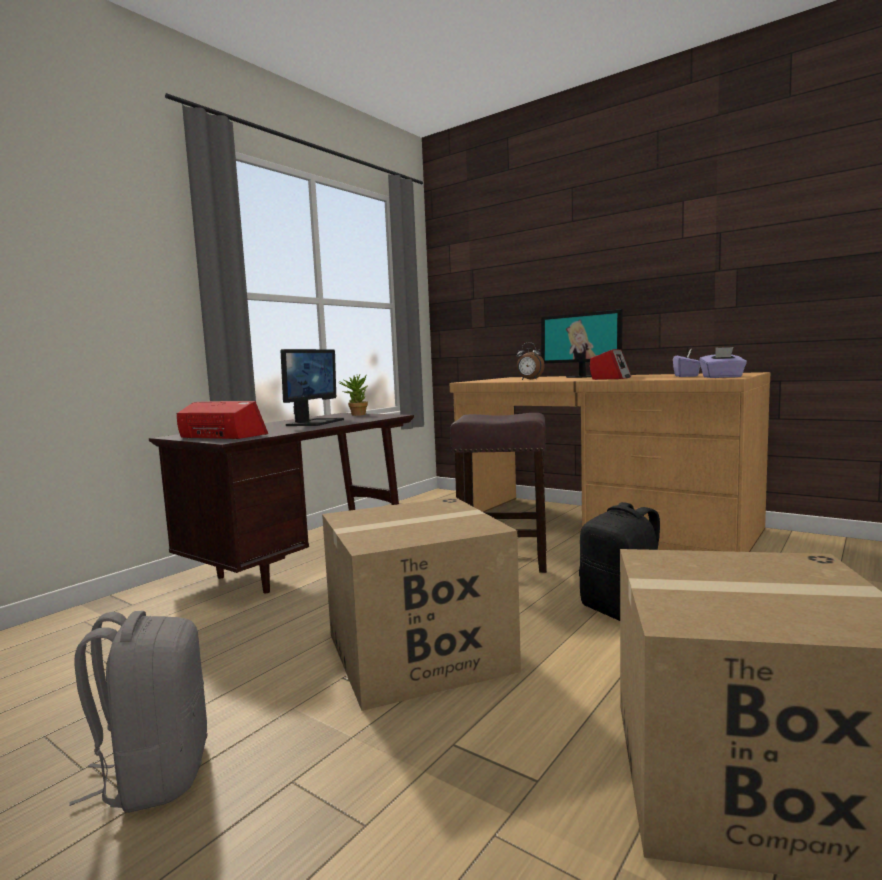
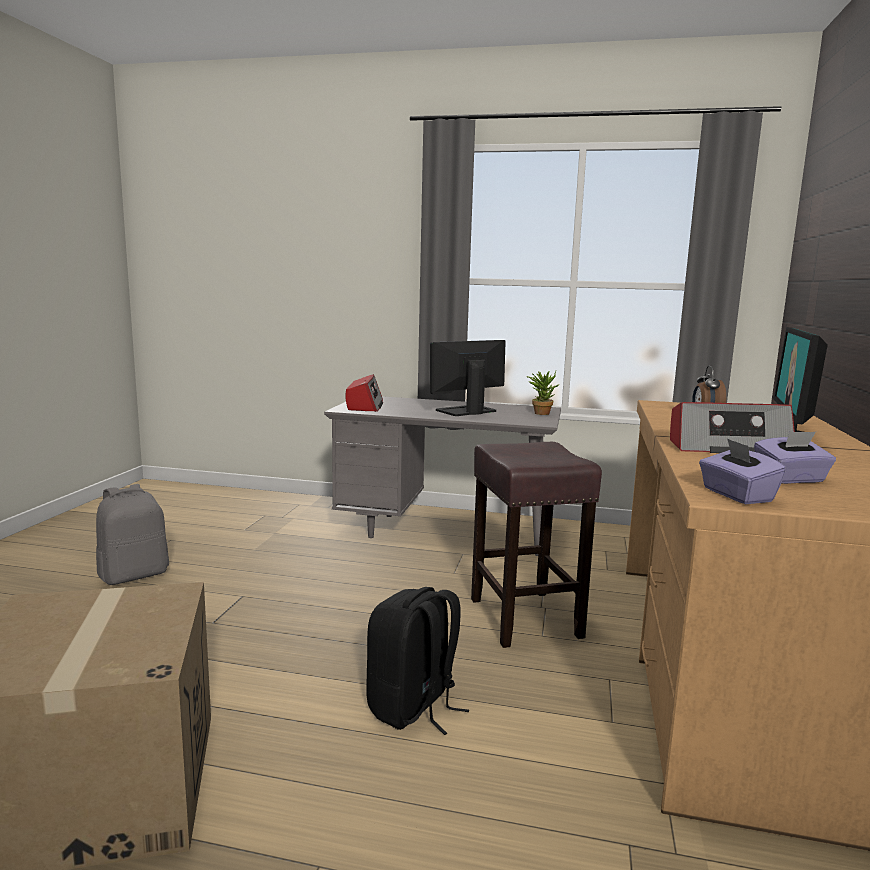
camera: 65 degrees right, 5 degrees up
brown desk [149,413,414,593] -> grey desk [324,396,561,556]
monitor [281,349,344,426] -> monitor turned 150 degrees clockwise [430,340,505,416]
cardboard box [322,497,521,711] -> none

